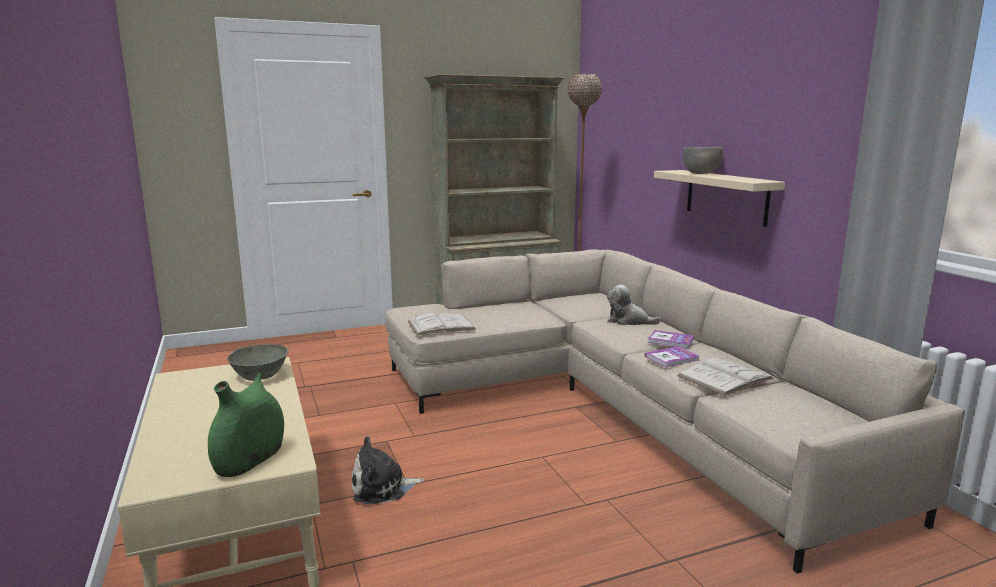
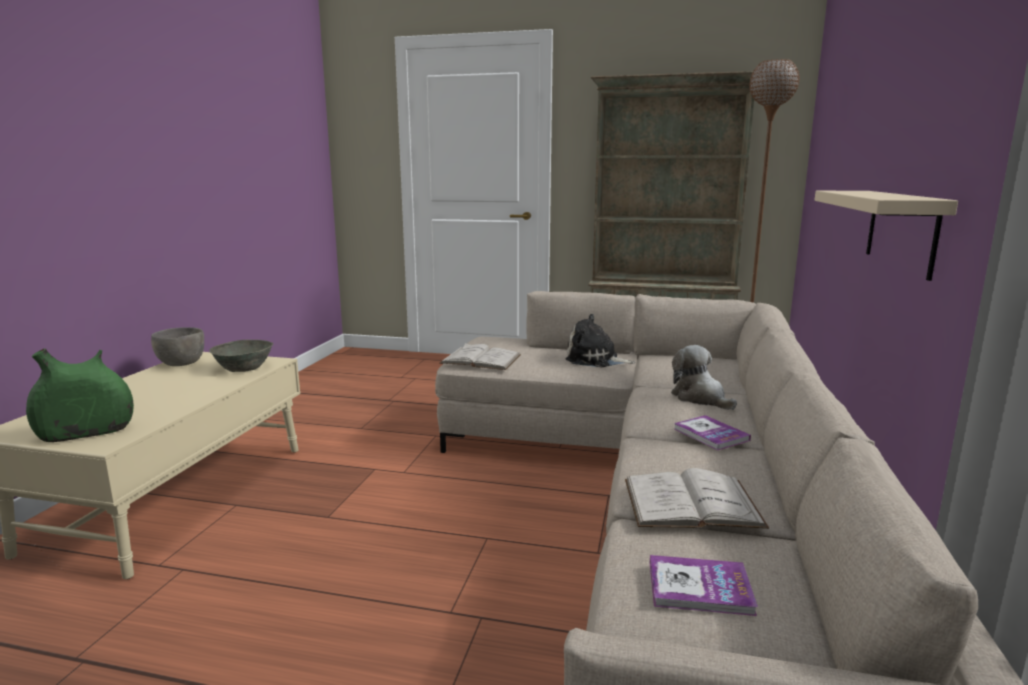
camera: 35 degrees right, 0 degrees up
plush toy [352,436,425,505] -> plush toy moved to [566,314,635,367]
book [645,346,699,367] -> book moved to [650,555,758,616]
grey bowl [683,147,723,174] -> grey bowl moved to [151,327,204,366]

